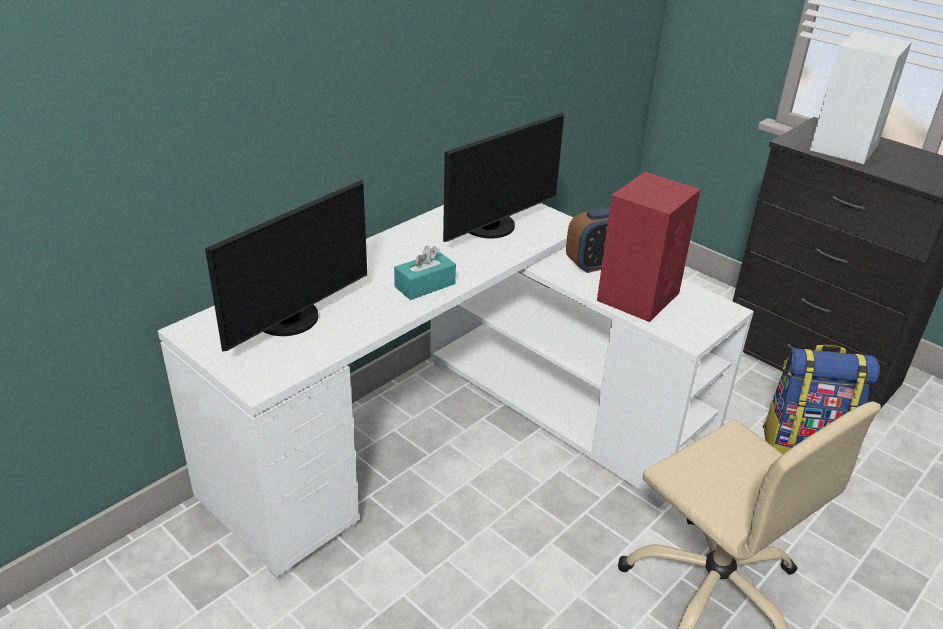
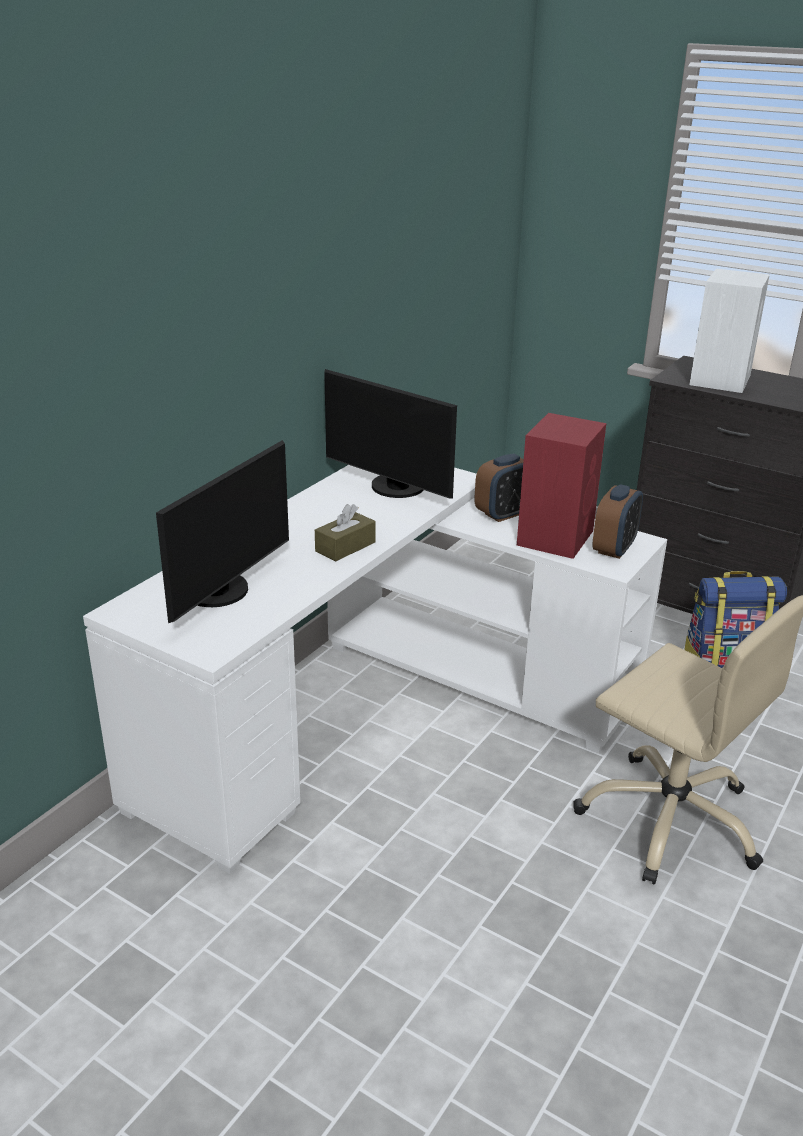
camera: 10 degrees left, 5 degrees down
turquoise tissue box [394,246,456,300] -> brown tissue box [315,504,376,561]
monitor [443,113,564,242] -> monitor turned 90 degrees clockwise [324,369,457,499]
none -> alarm clock [593,484,643,559]

